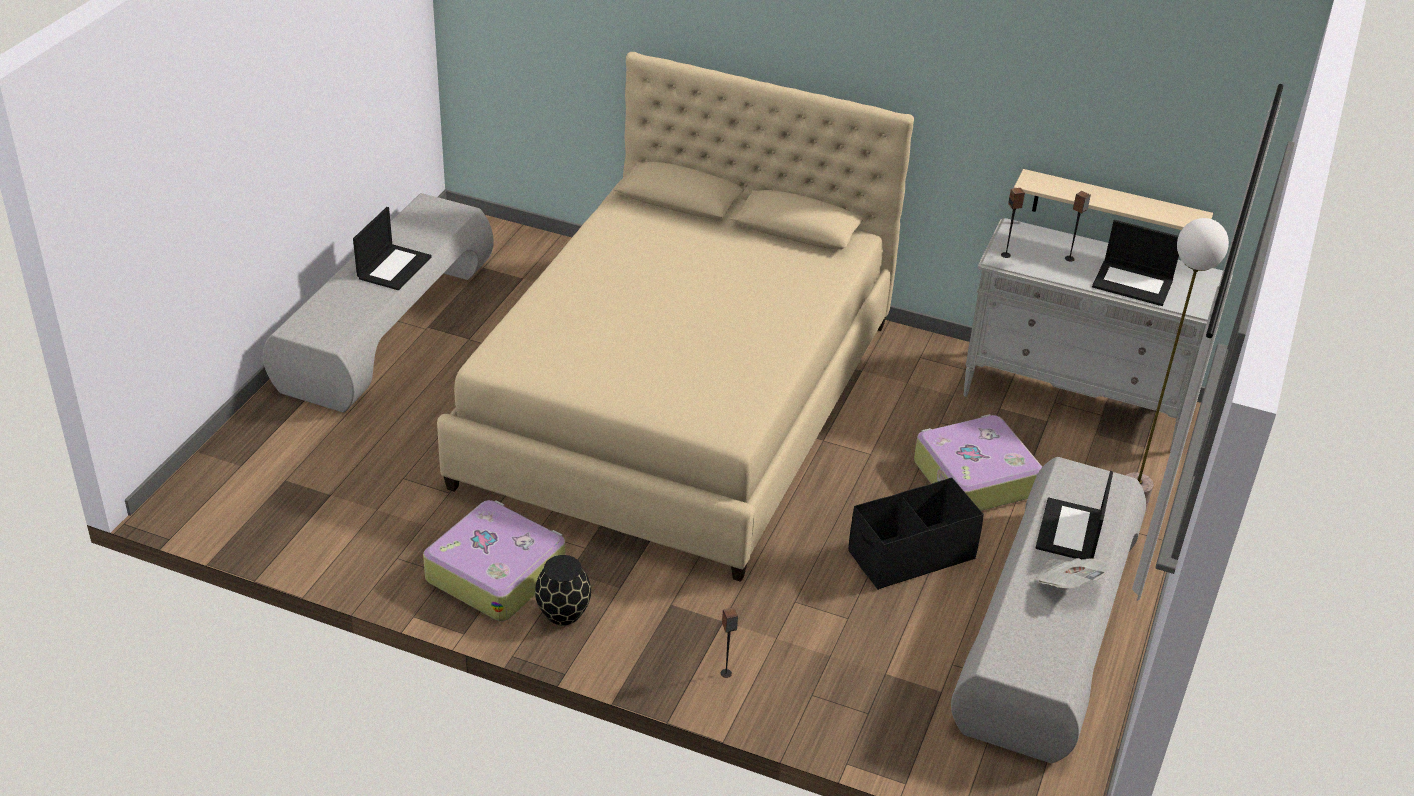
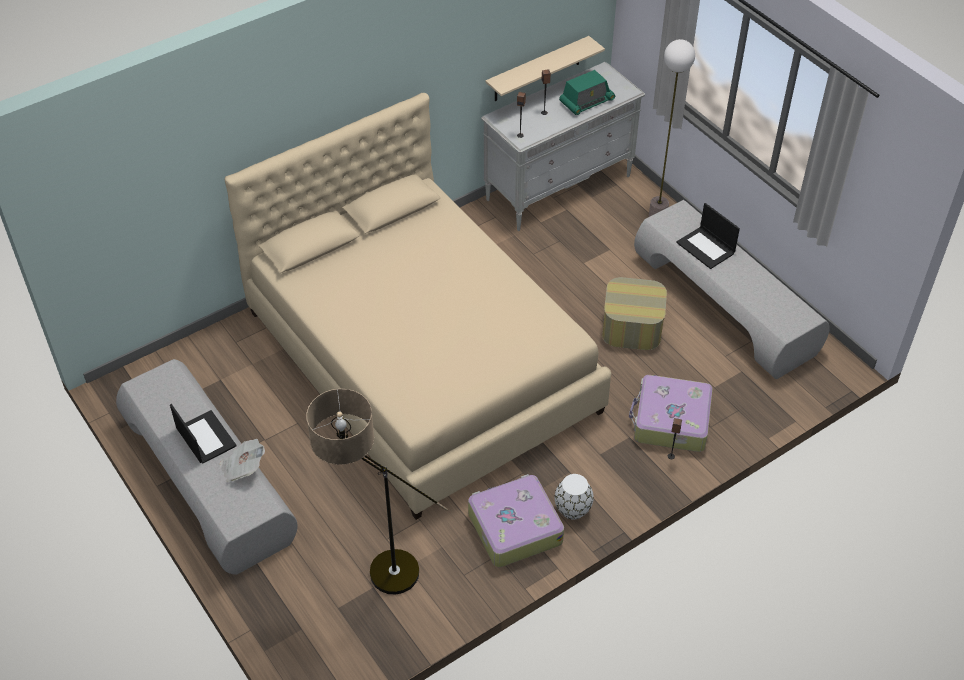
camera: 55 degrees left, 10 degrees up
black vase [535,555,591,625] -> white vase [555,474,594,520]
black storage box [848,477,984,590] -> ottoman [602,277,667,350]
suitcase [914,414,1042,511] -> suitcase moved to [629,375,713,452]
newspaper [1033,558,1108,588] -> newspaper moved to [219,439,265,482]
laptop [1092,220,1179,306] -> radio [559,70,615,115]
none -> floor lamp [306,389,448,594]

